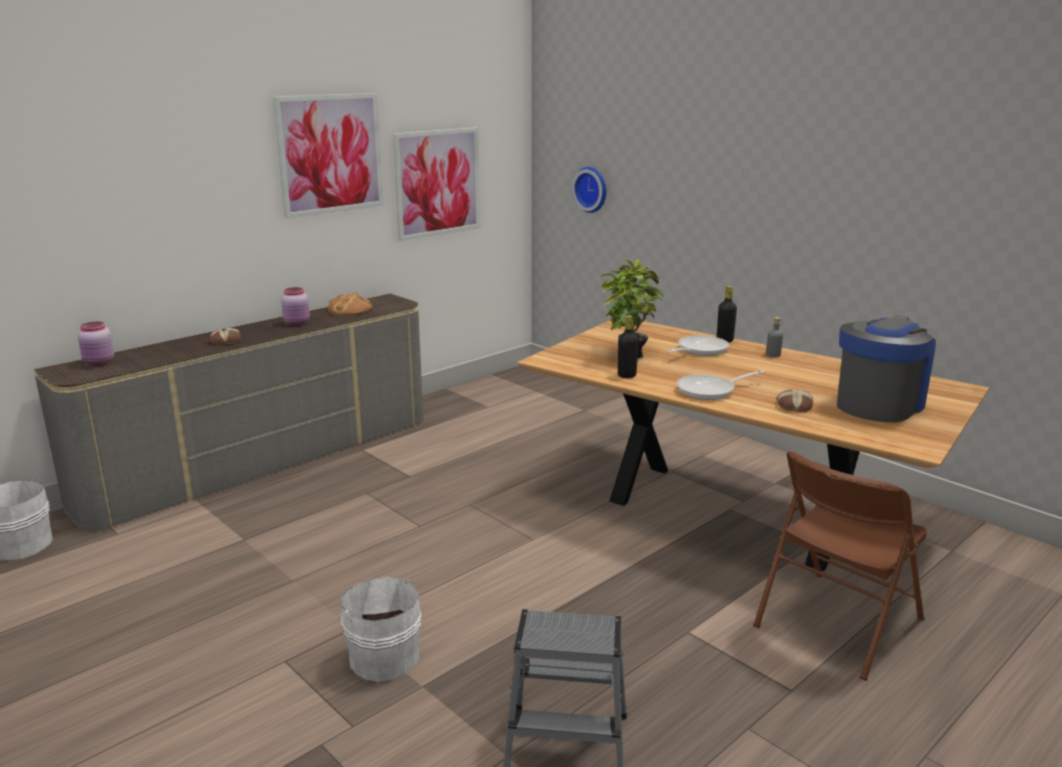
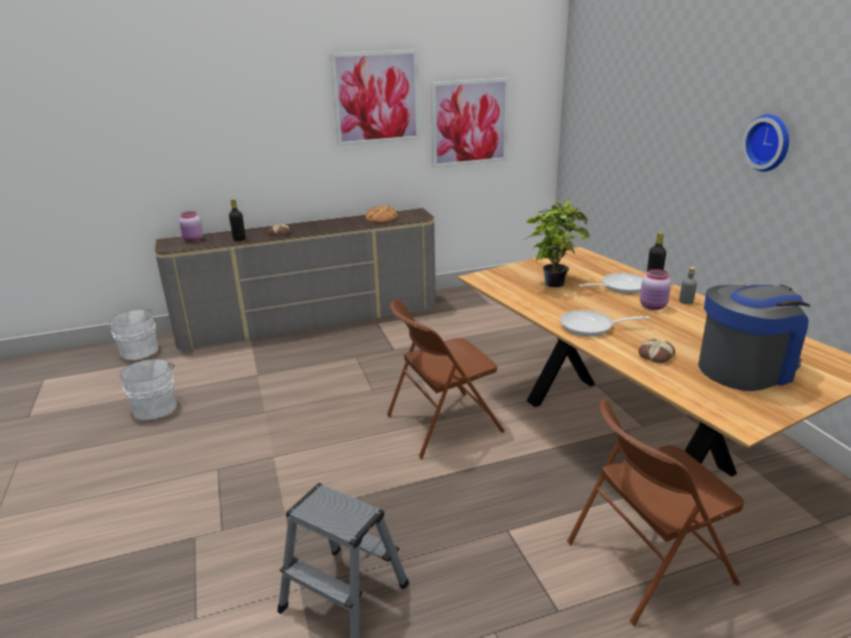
camera: 25 degrees right, 5 degrees up
pink jar [281,287,310,326] -> pink jar moved to [640,269,671,310]
white bucket [334,577,422,682] -> white bucket moved to [118,359,177,420]
wall clock [572,167,606,213] -> wall clock moved to [742,114,789,172]
black bottle [618,315,639,378] -> black bottle moved to [229,199,245,241]
none -> brown chair [387,299,504,459]

